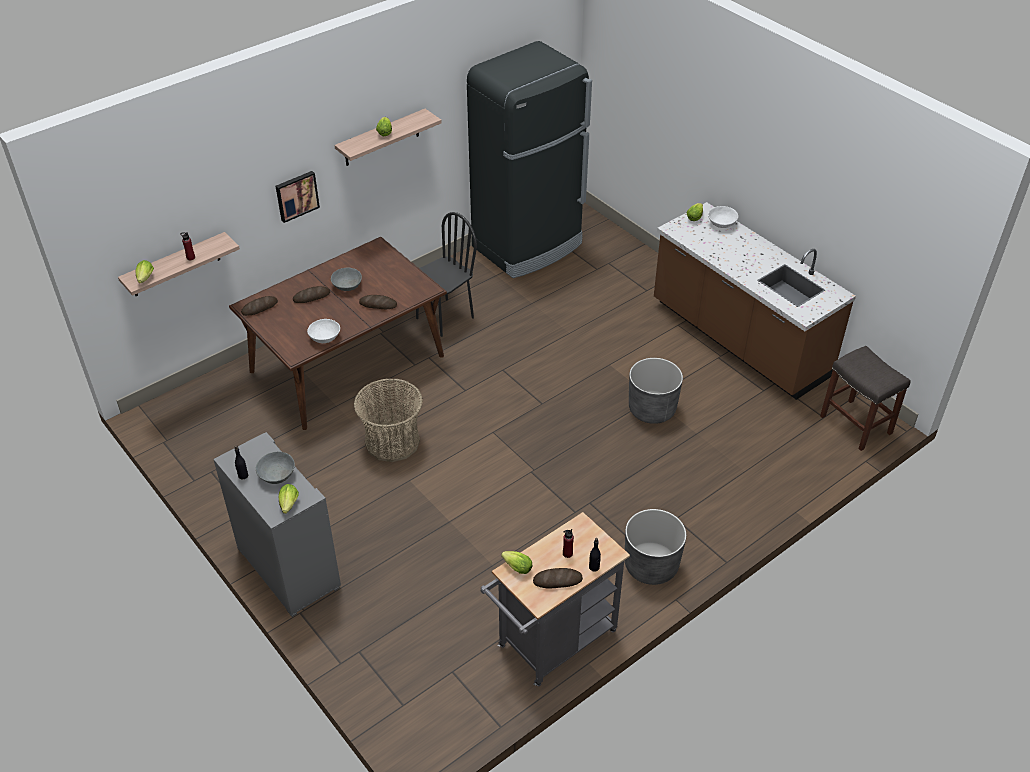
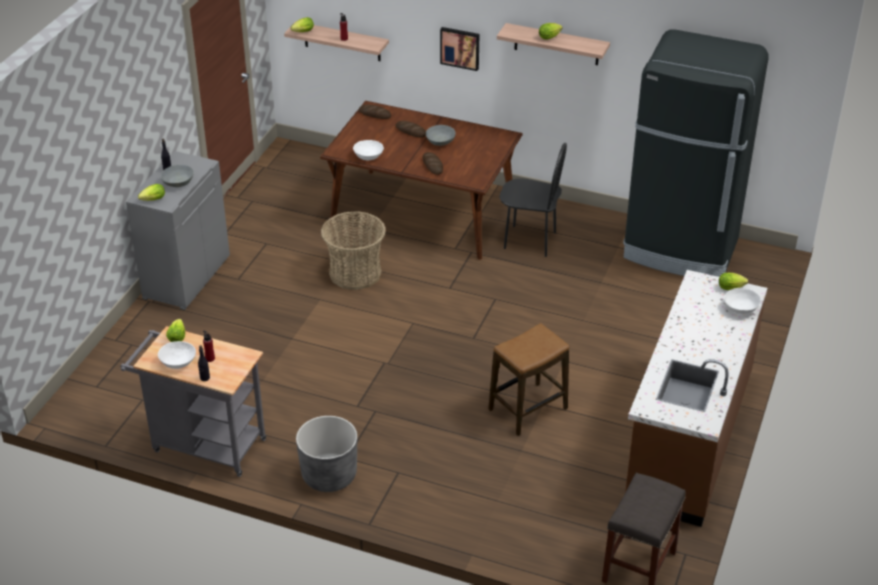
camera: 60 degrees right, 5 degrees down
bread [533,568,583,589] -> white bowl [158,341,196,369]
grey planter [629,358,683,424] -> stool [488,323,569,436]

